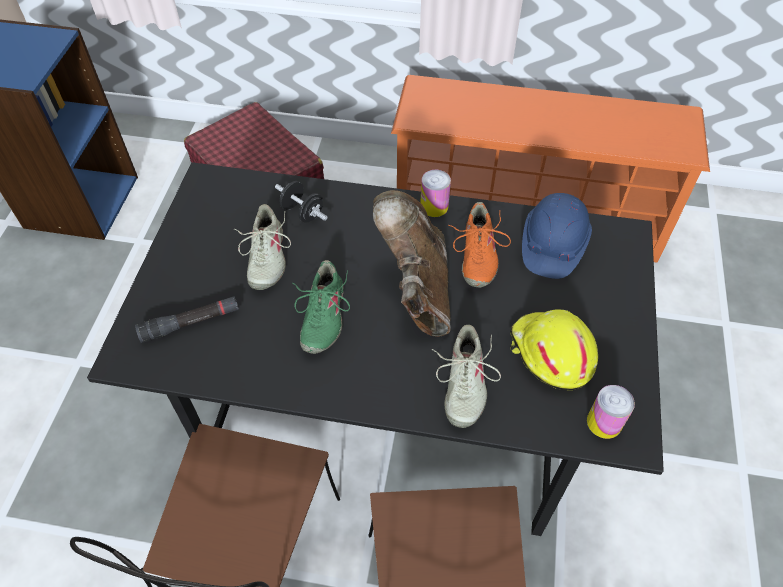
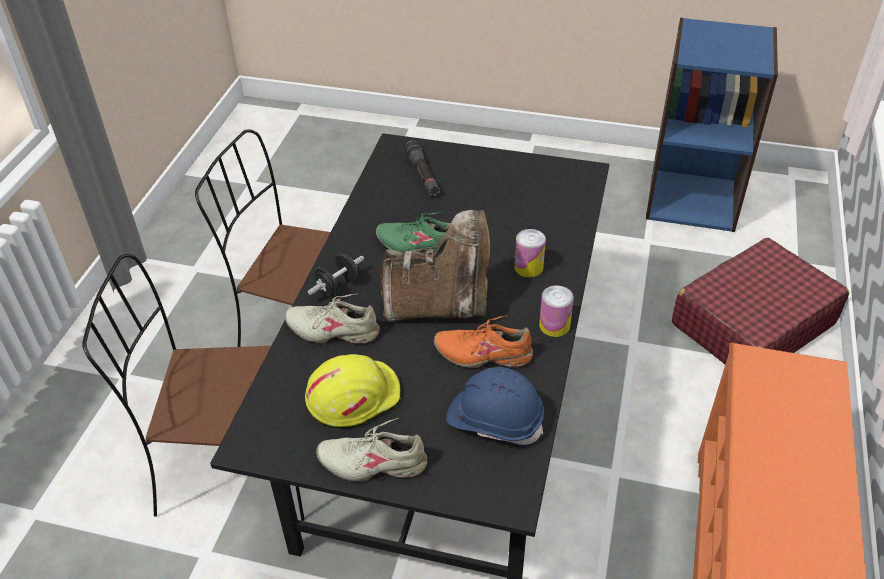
camera: 95 degrees right, 10 degrees down
beige shoe [234,204,291,290] -> beige shoe moved to [316,418,427,482]
black dumbbell [275,181,328,223] -> black dumbbell moved to [308,254,364,297]
can [587,385,635,439] -> can moved to [515,229,546,278]

